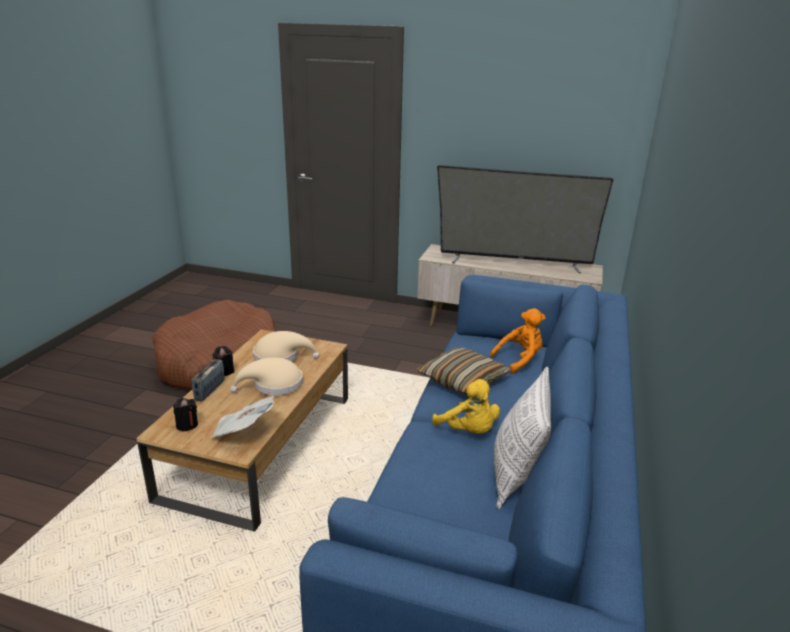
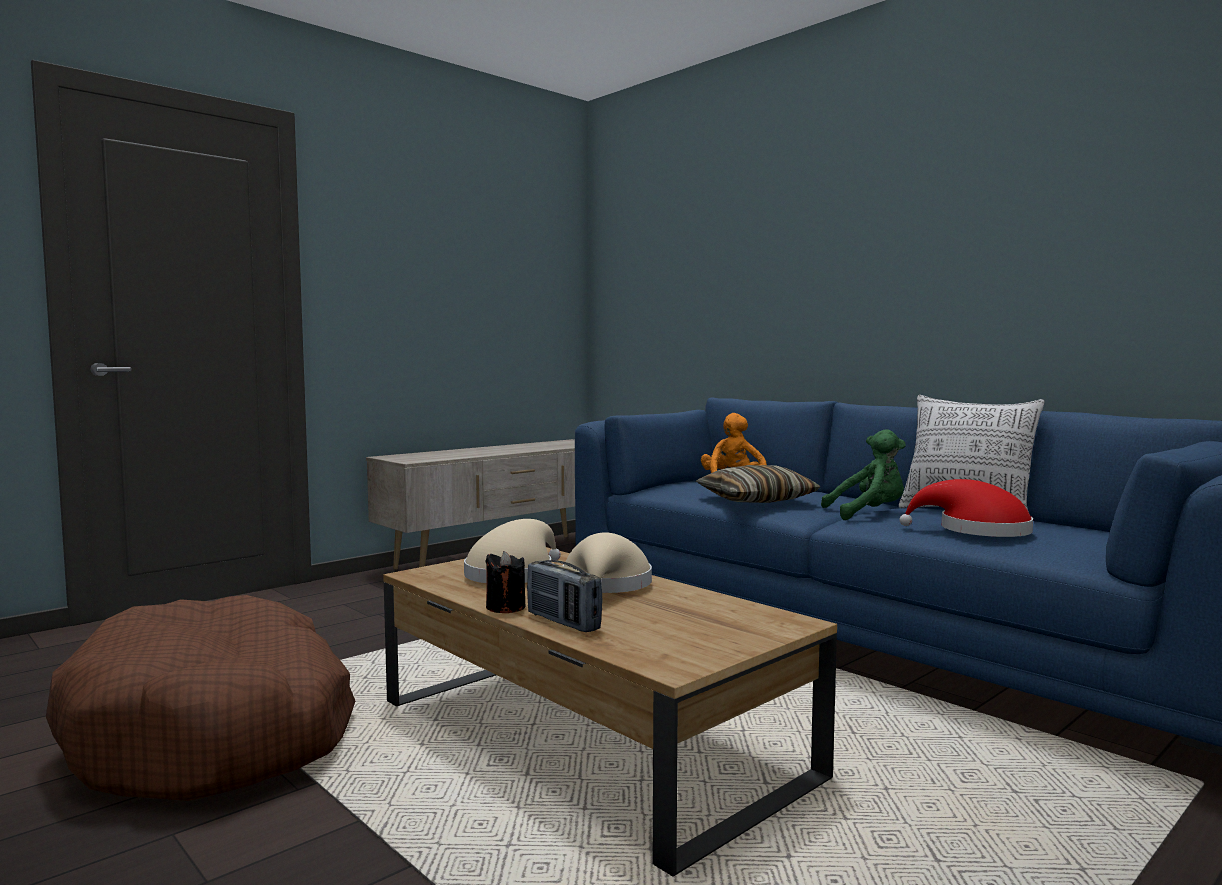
camera: 60 degrees left, 20 degrees down
black candle [173,398,198,432] -> none
newspaper [210,396,275,438] -> none
yellow plush toy [432,379,500,434] -> green plush toy [821,429,906,520]
television [437,165,613,274] -> none
none -> red hat [899,479,1033,537]

